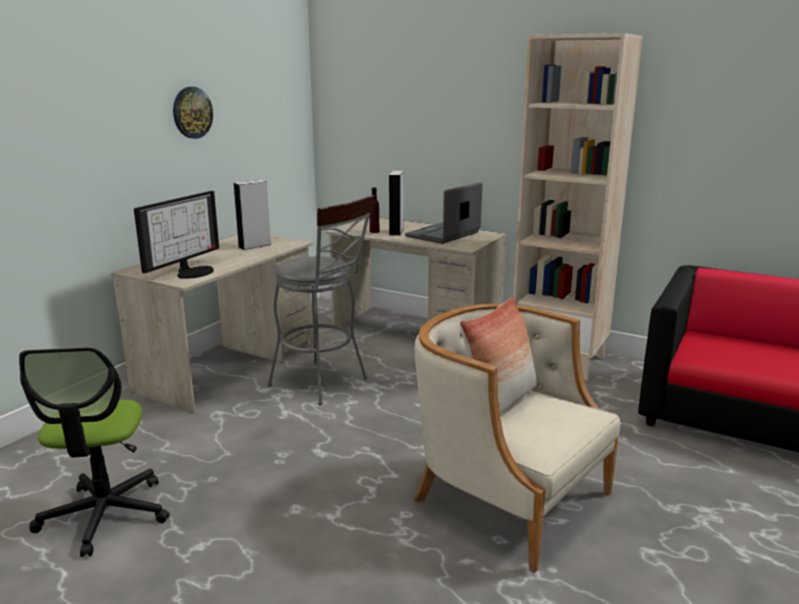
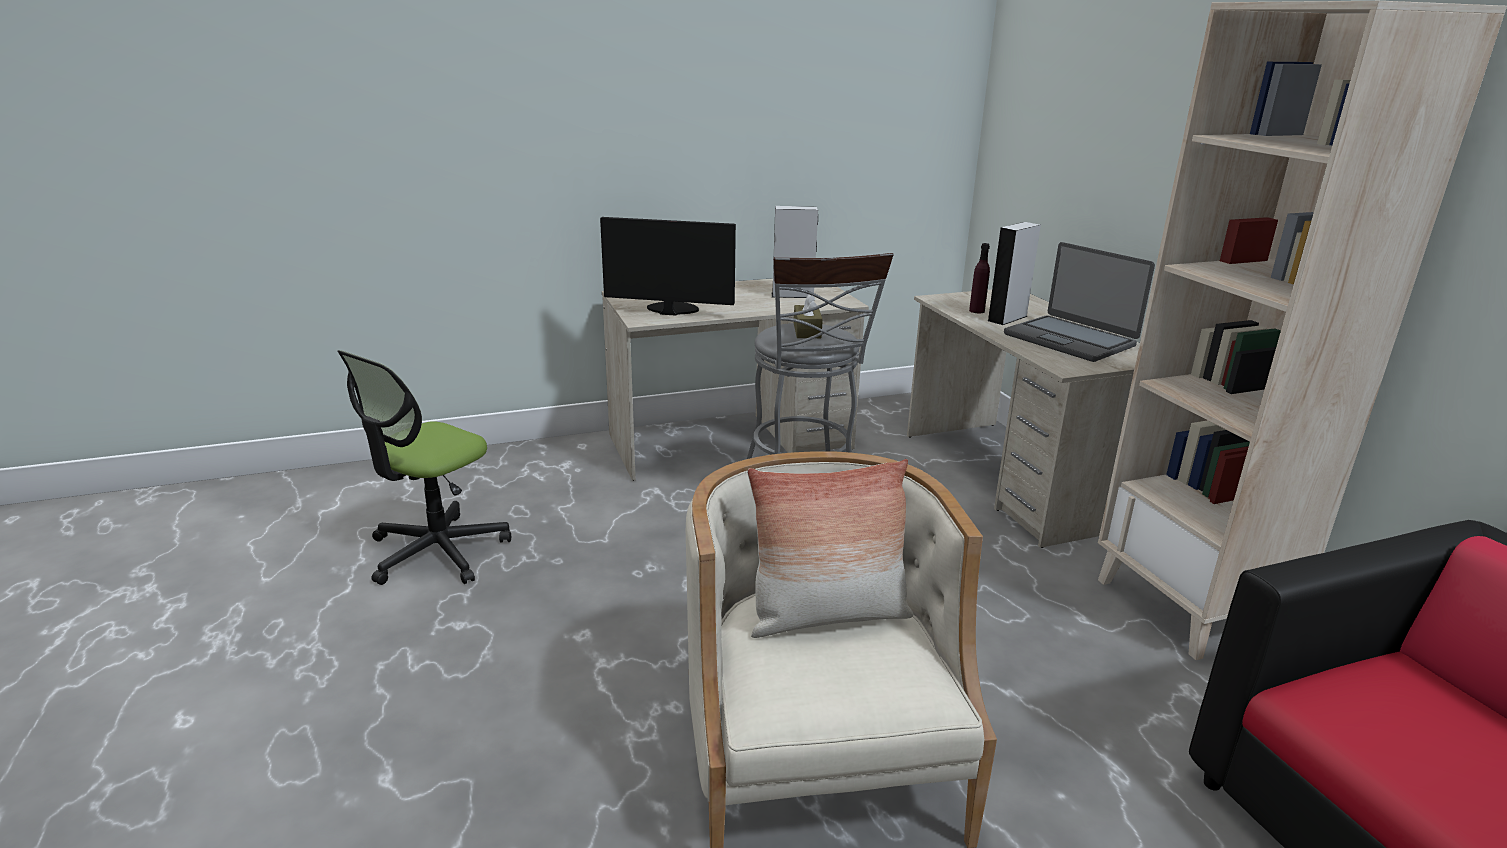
camera: 40 degrees right, 5 degrees up
monitor [134,191,219,279] -> monitor turned 150 degrees counterclockwise [600,217,736,316]
wall clock [173,87,213,139] -> none
laptop [405,182,482,244] -> laptop turned 120 degrees counterclockwise [1004,242,1155,362]
none -> brown tissue box [794,294,823,338]

